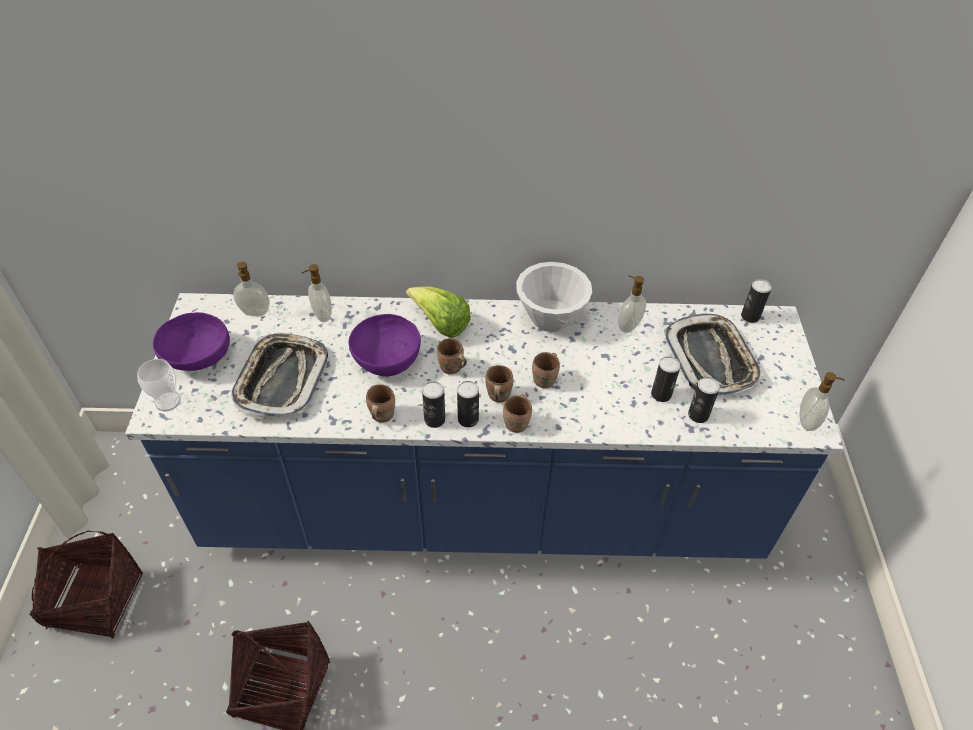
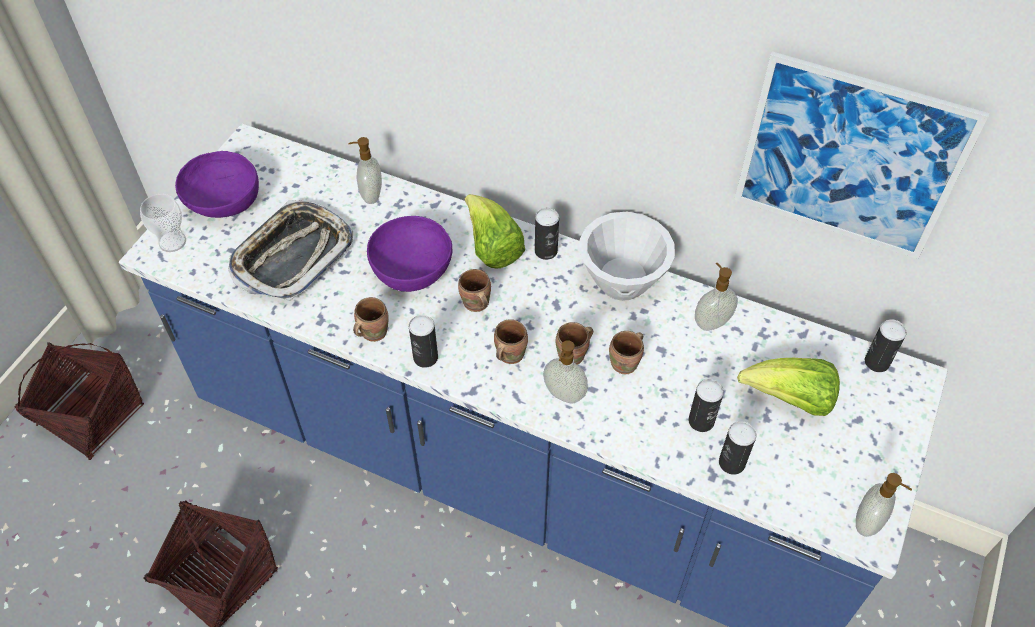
camera: 25 degrees right, 5 degrees up
soap dispenser [233,262,270,316] -> soap dispenser moved to [543,340,588,404]
can [457,381,479,427] -> can moved to [535,208,559,260]
brown mug [503,394,532,433] -> brown mug moved to [609,331,644,374]
tray [664,314,764,396] -> lettuce [737,358,840,416]
none -> picture [734,51,989,259]

